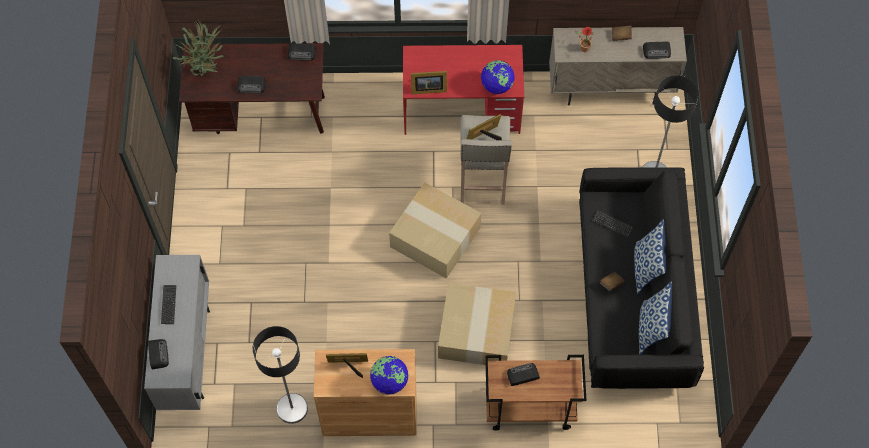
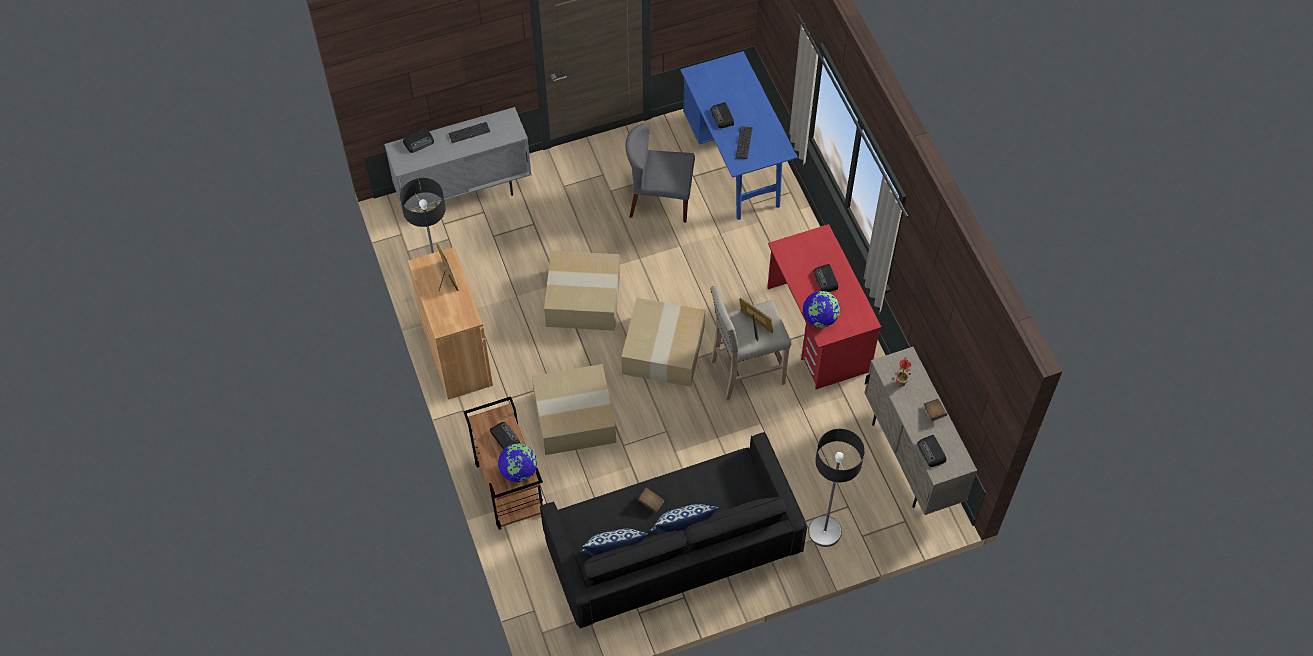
camera: 70 degrees right, 5 degrees down
potted plant [173,22,223,76] -> none
brown desk [179,43,325,134] -> blue desk [680,51,798,220]
radio [288,43,316,61] -> radio moved to [814,264,838,292]
globe [370,356,408,395] -> globe moved to [498,444,537,482]
picture frame [411,71,447,94] -> none
keyboard [592,210,633,237] -> keyboard moved to [735,126,752,159]
none -> cardboard box [544,251,620,331]
none -> grey chair [625,124,695,223]

